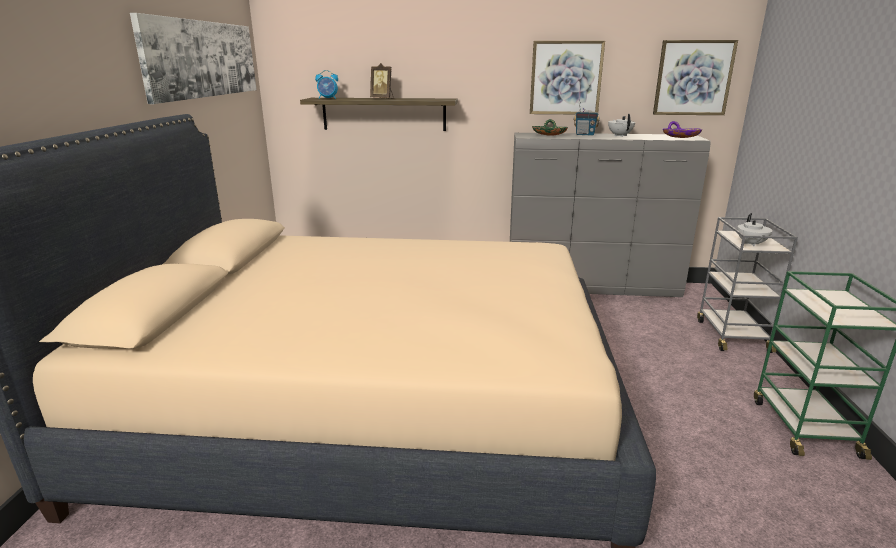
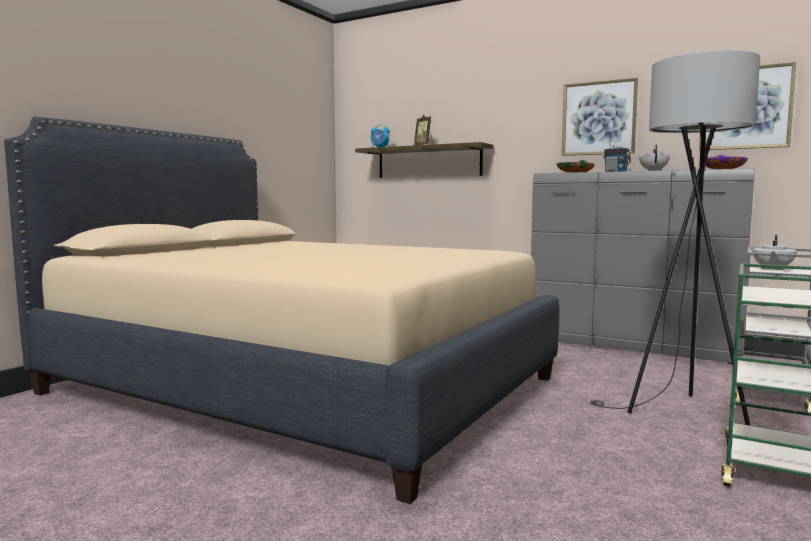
camera: 25 degrees right, 15 degrees down
picture [130,13,256,104] -> none
none -> grey floor lamp [590,50,760,425]

